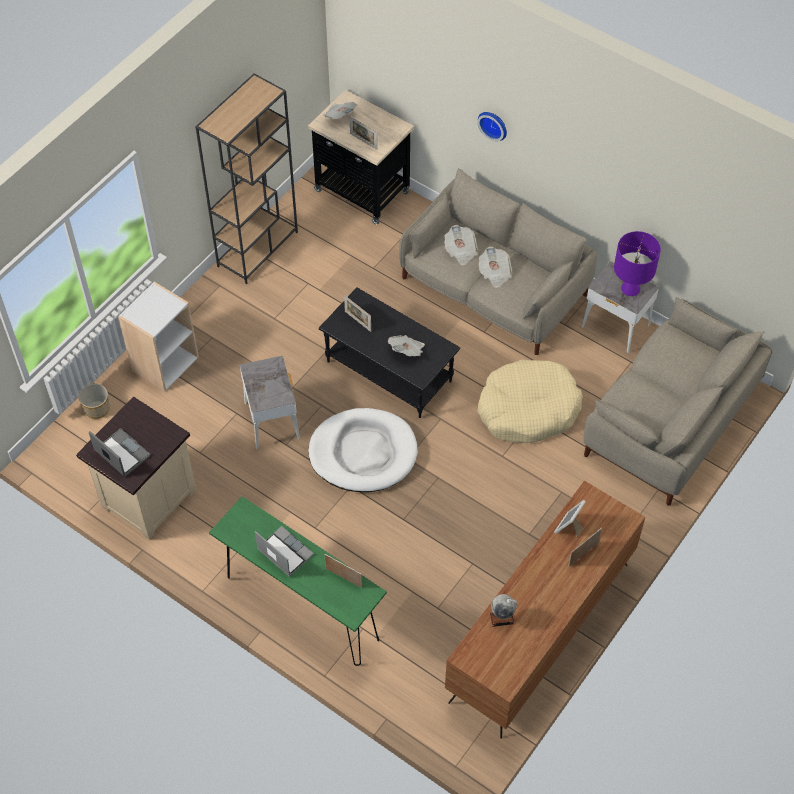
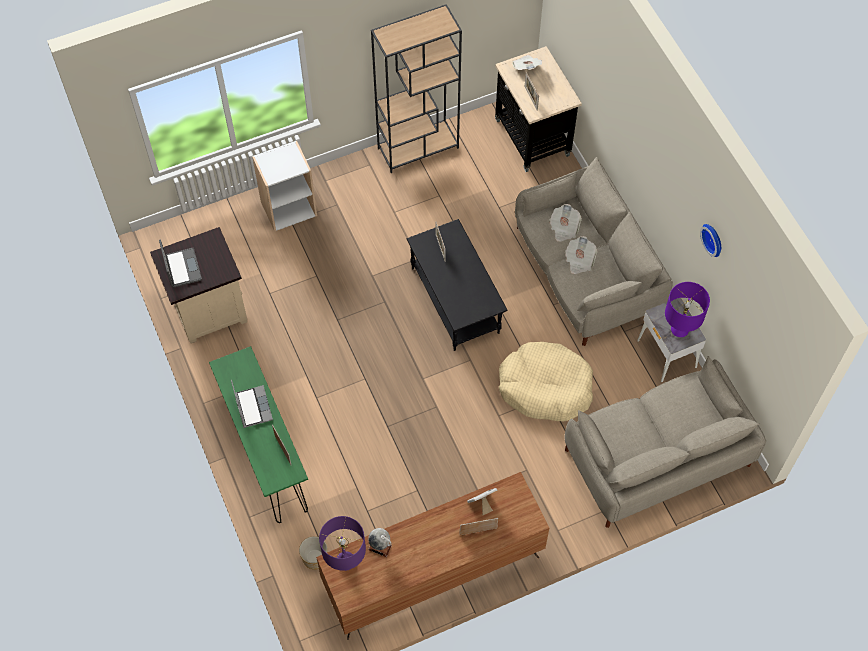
camera: 30 degrees right, 5 degrees up
planter [79,384,110,419] -> planter moved to [299,536,328,569]
side table [240,356,300,449] -> none
white dog bed [308,408,418,492] -> none
newspaper [388,335,425,356] -> none
wall clock [477,112,507,141] -> wall clock moved to [700,224,721,257]
none -> purple table lamp [319,516,366,571]

